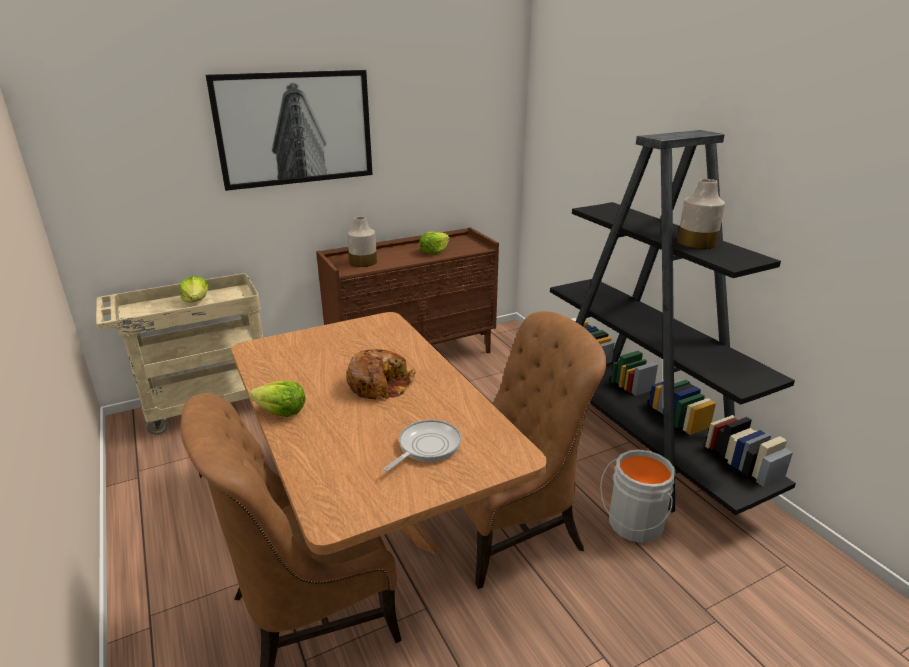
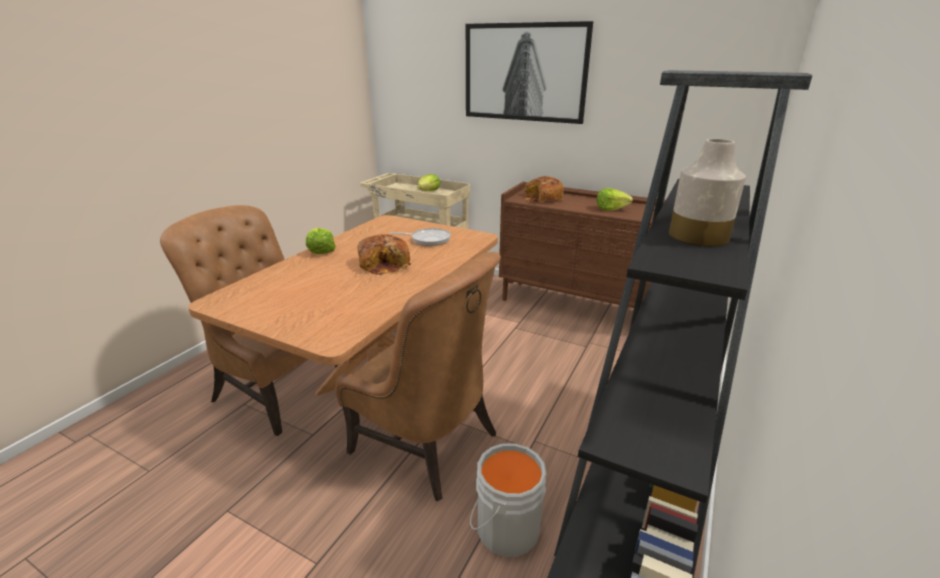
camera: 55 degrees right, 0 degrees up
beige vase [347,217,377,267] -> bread [524,176,564,202]
frying pan [384,420,462,471] -> frying pan moved to [390,228,451,246]

